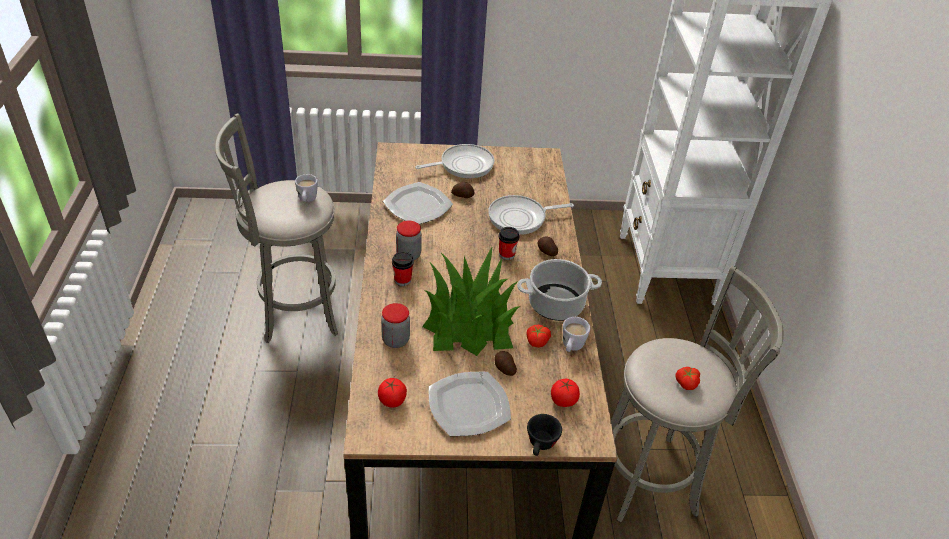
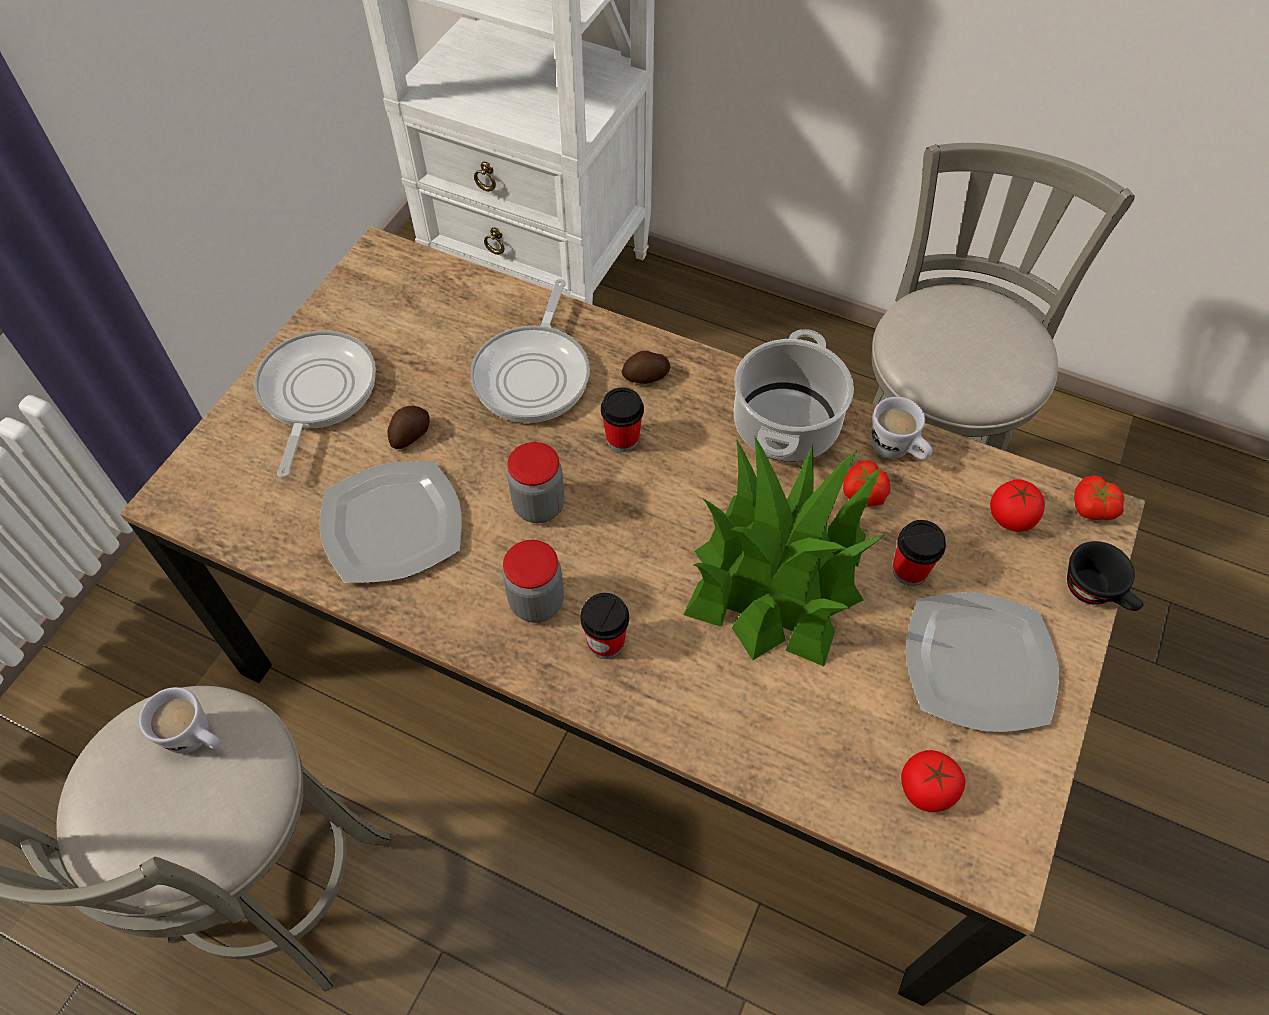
camera: 60 degrees left, 15 degrees up
jar [381,303,410,348] -> jar moved to [507,442,565,523]
potato [494,351,517,376] -> cup [892,520,946,586]
tomato [675,367,700,390] -> tomato moved to [1074,475,1125,520]

